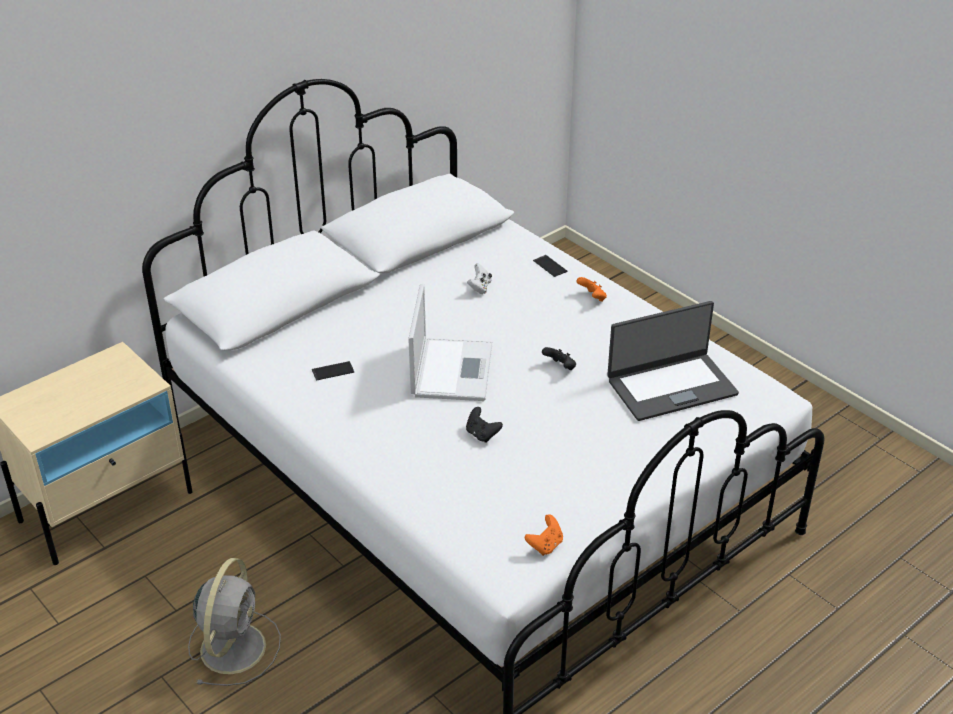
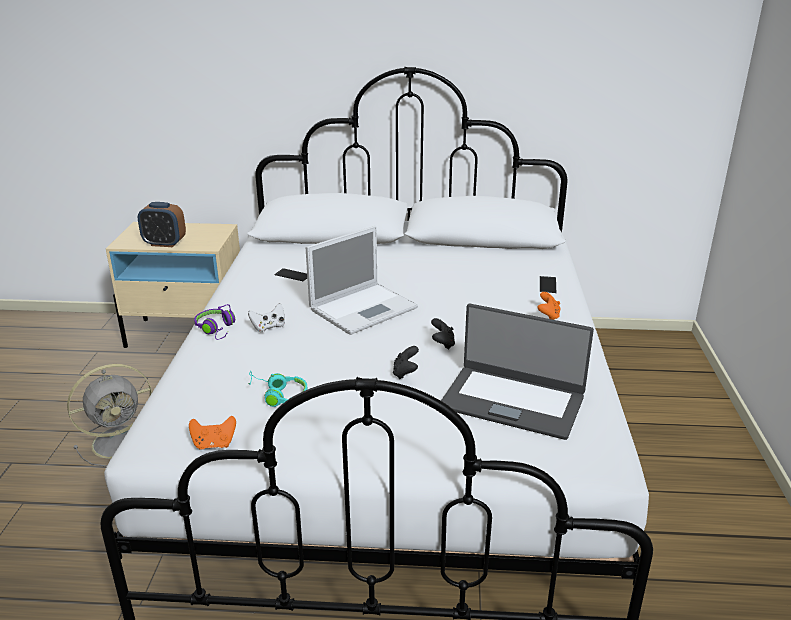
camera: 45 degrees right, 10 degrees down
black game controller [466,407,503,443] -> black game controller moved to [393,346,419,379]
white game controller [467,263,492,294] -> white game controller moved to [248,303,285,332]
none -> alarm clock [138,202,186,247]
none -> purple headphones [194,304,235,340]
none -> turquoise headphones [248,371,308,407]

